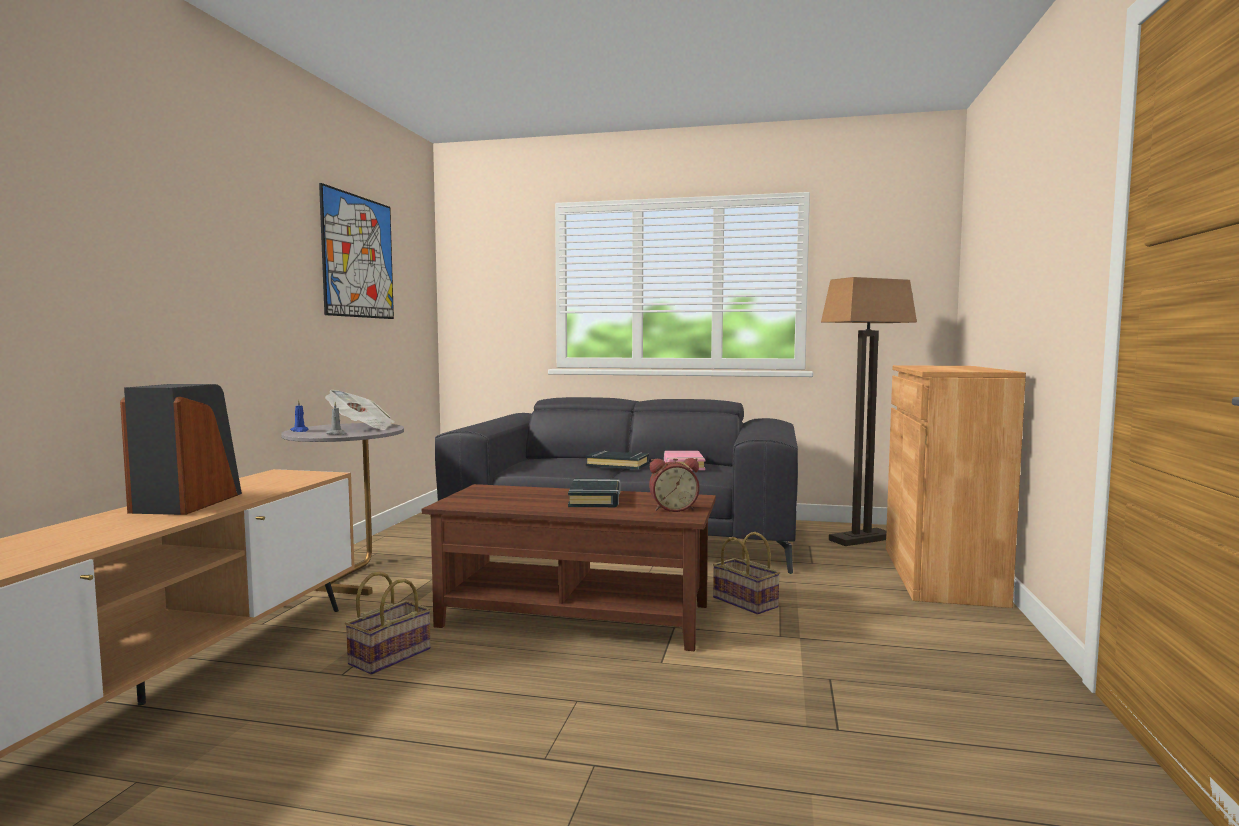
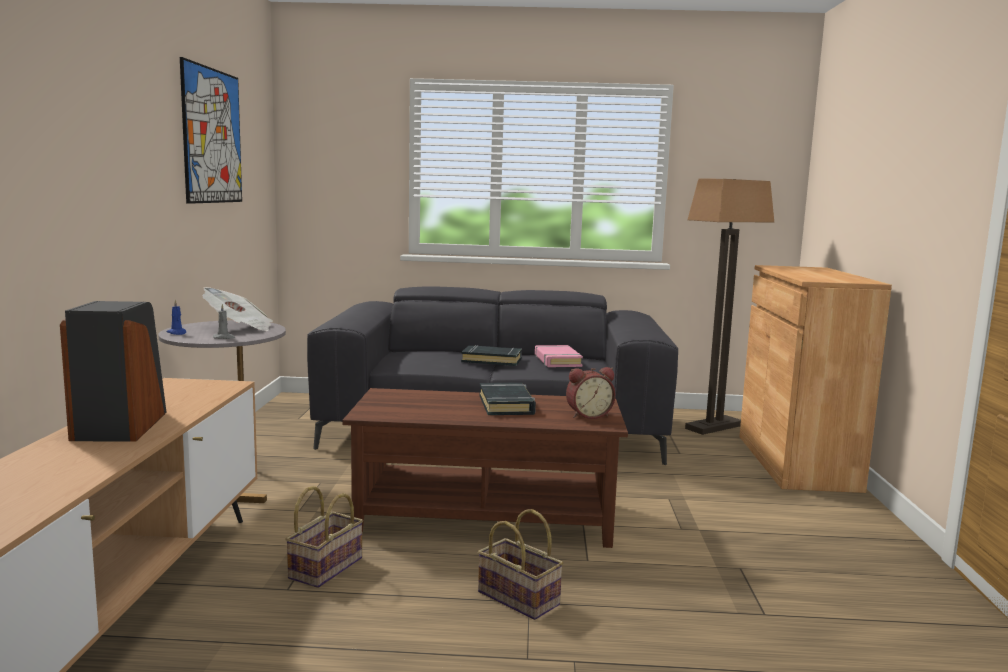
camera: 10 degrees left, 5 degrees up
basket [713,532,780,614] -> basket moved to [478,509,564,620]

